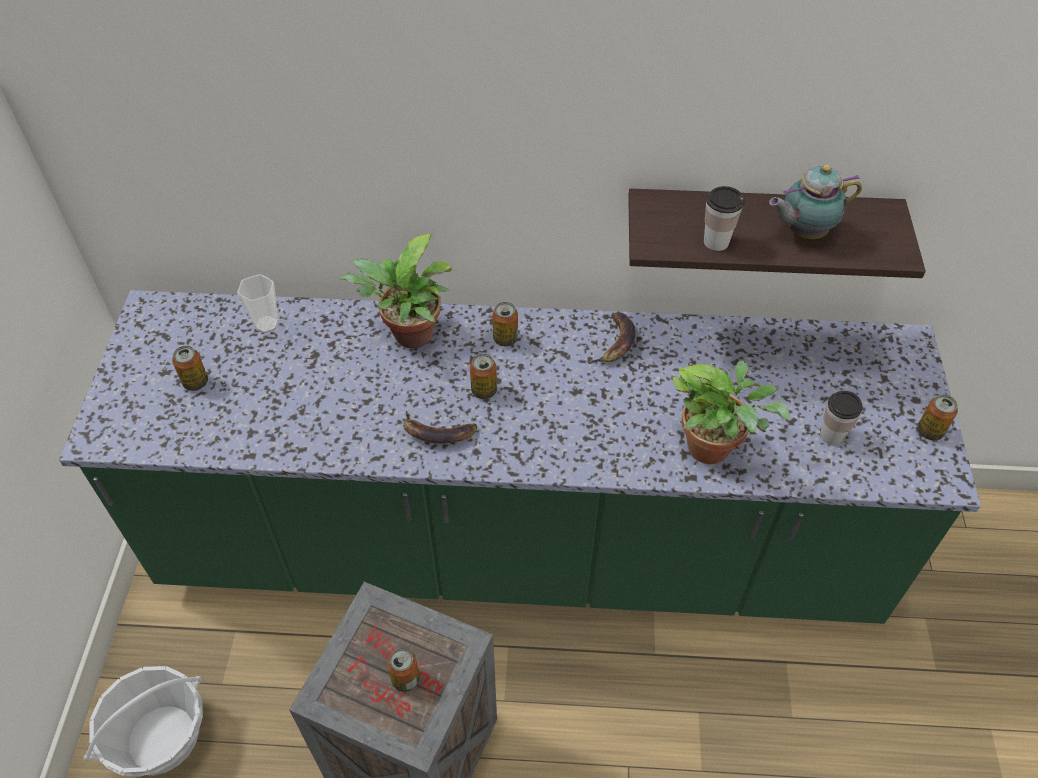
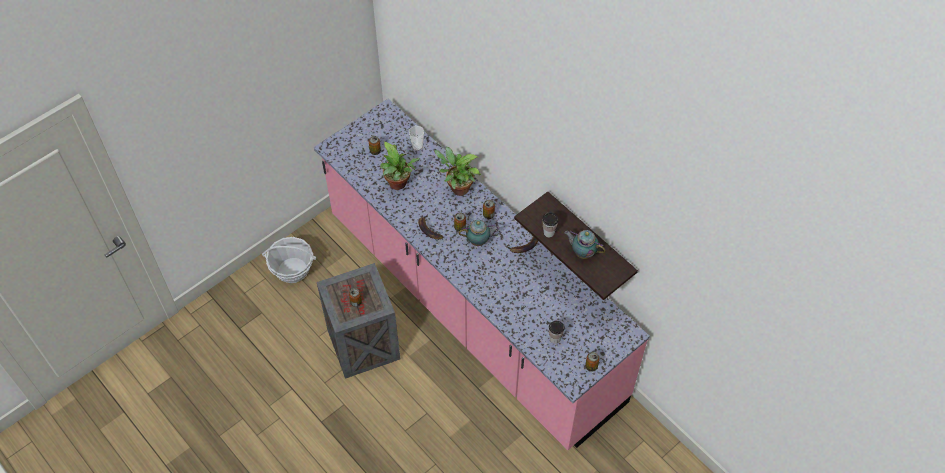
camera: 45 degrees right, 5 degrees up
green counter [59,290,981,624] -> pink counter [314,99,650,450]
potted plant [673,361,790,464] -> potted plant moved to [380,142,420,190]
none -> teapot [459,220,500,246]

